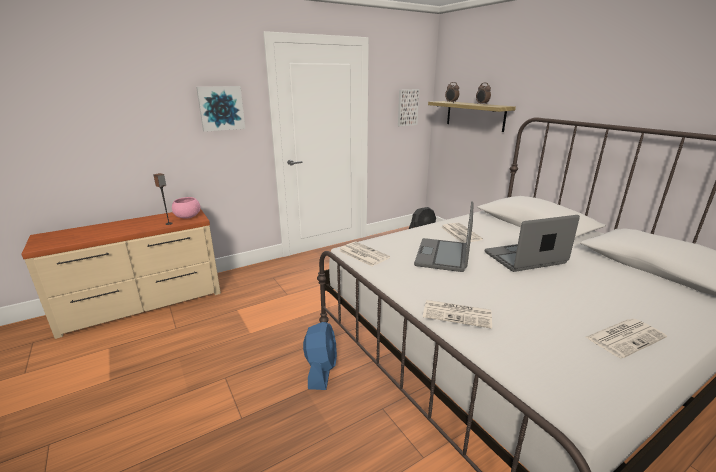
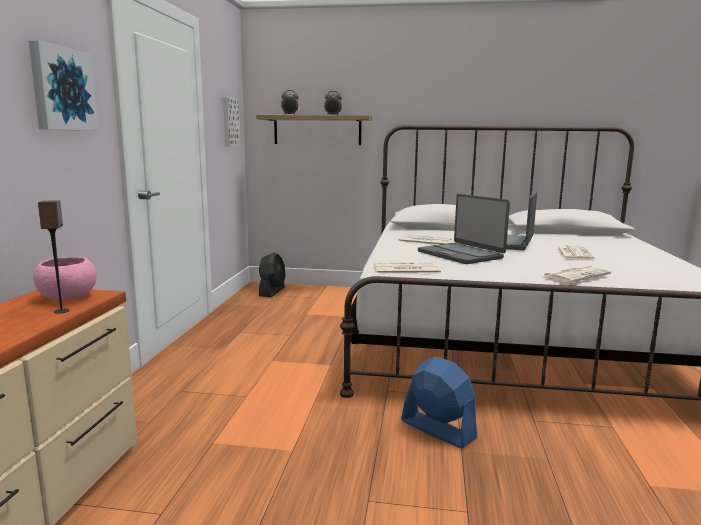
camera: 50 degrees left, 10 degrees down
newspaper [586,319,667,358] -> newspaper moved to [556,245,594,260]

